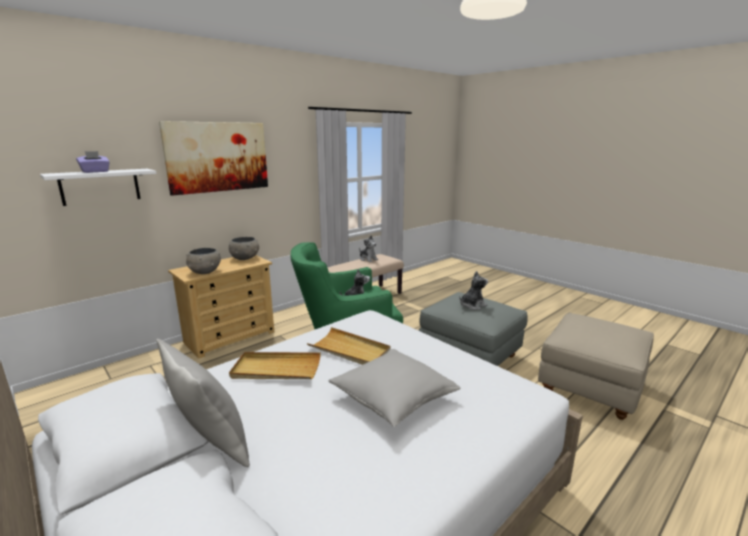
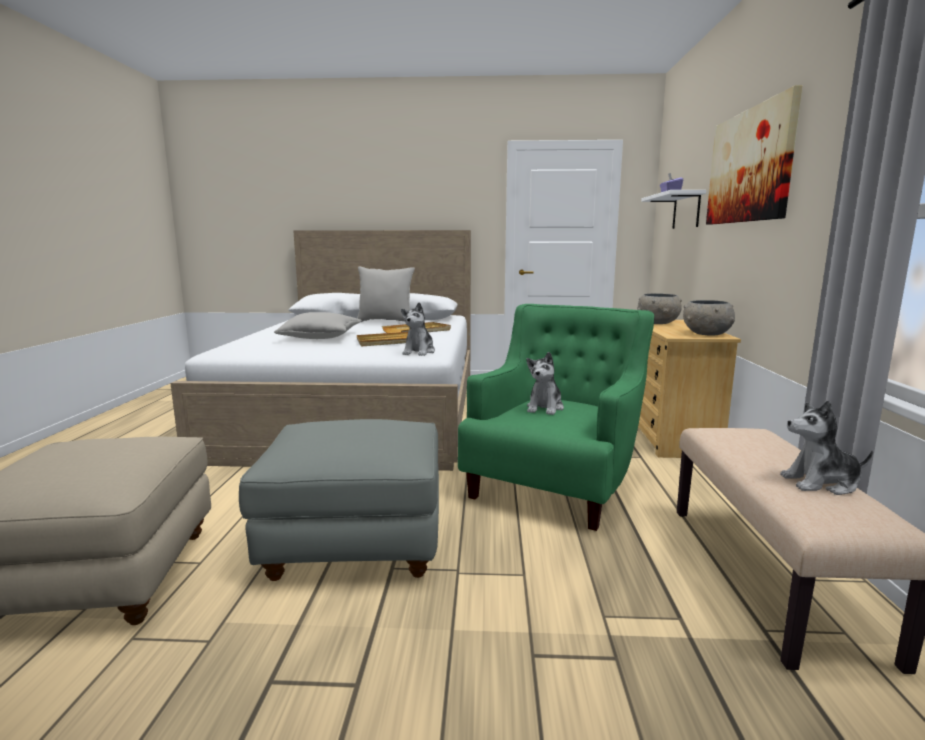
camera: 135 degrees right, 5 degrees down
plush toy [459,271,488,310] -> plush toy moved to [401,302,435,356]

